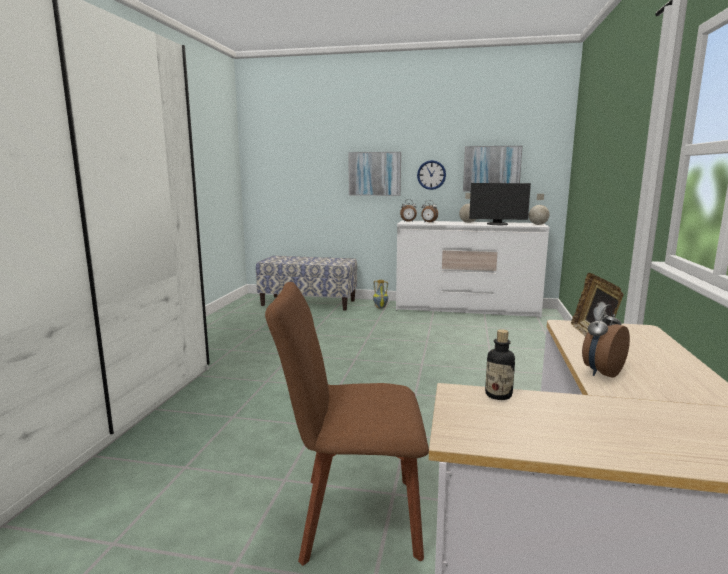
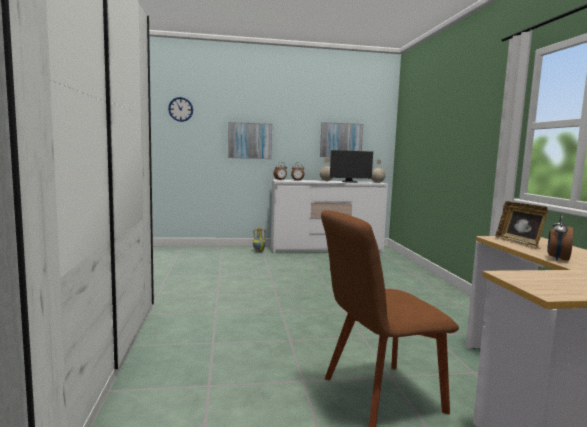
camera: 20 degrees left, 5 degrees down
bench [256,256,357,311] -> none
wall clock [417,160,446,190] -> wall clock moved to [168,97,193,122]
bottle [485,329,515,400] -> none

